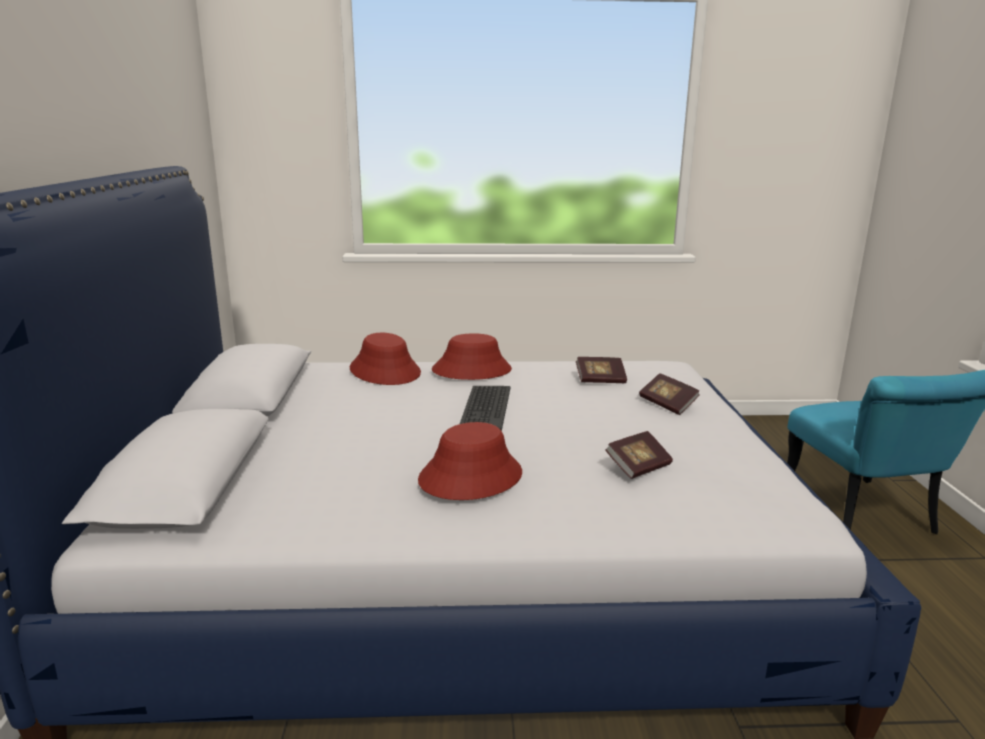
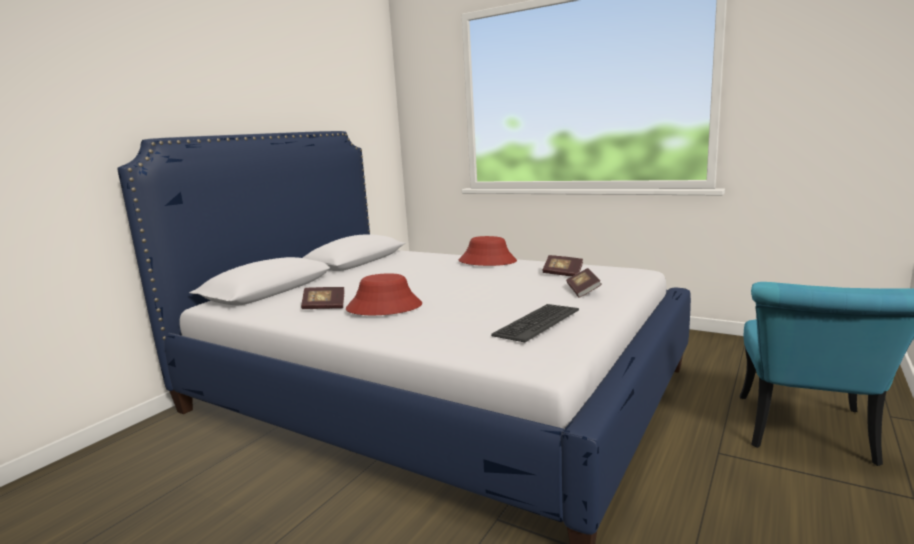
camera: 35 degrees right, 5 degrees down
red hat [350,333,421,385] -> none
keyboard [460,386,511,431] -> keyboard moved to [491,304,579,342]
book [605,431,673,479] -> book moved to [301,287,344,309]

